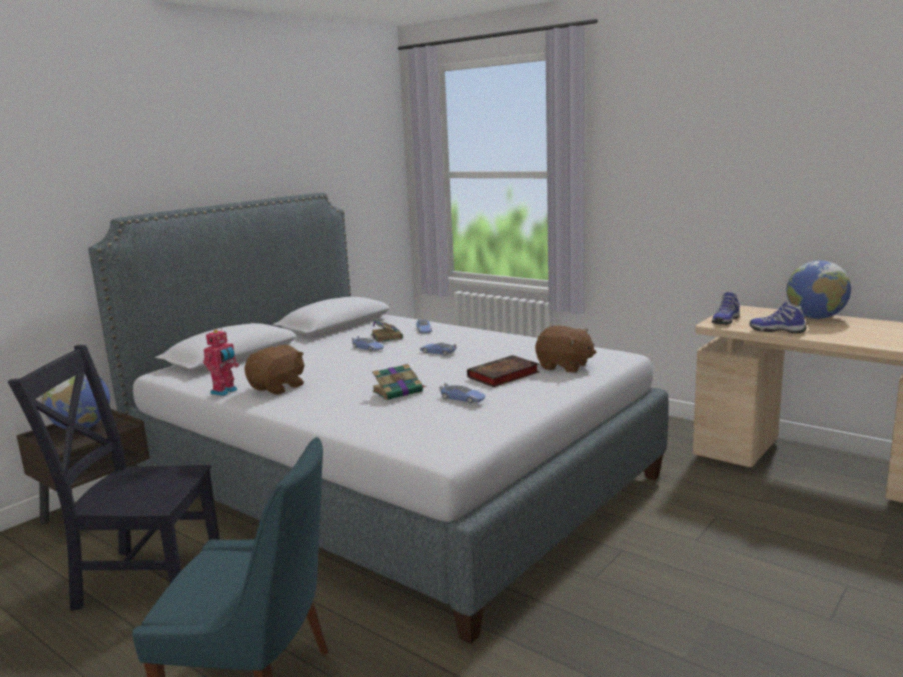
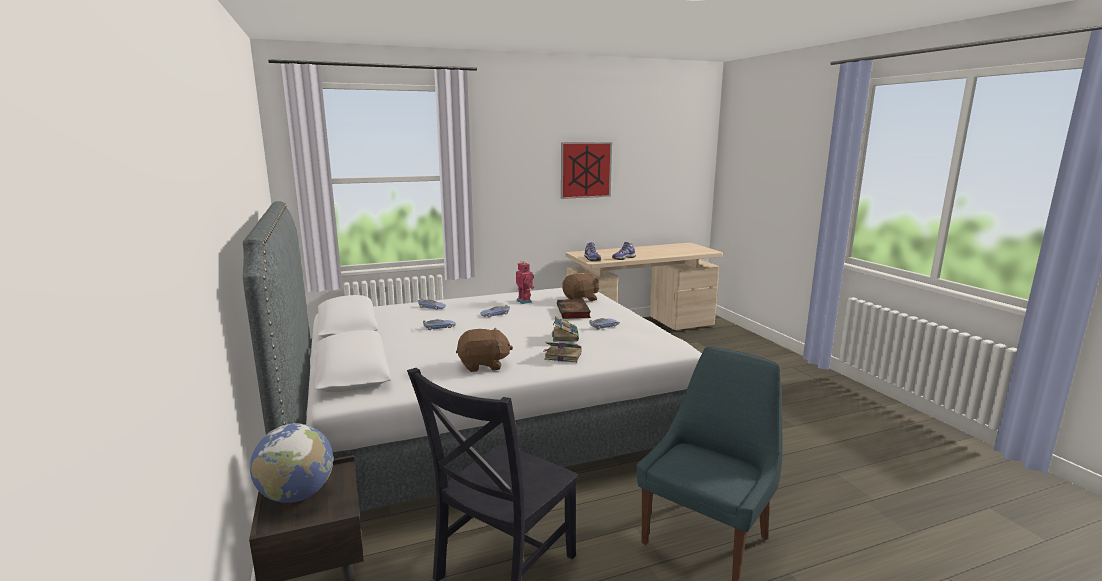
camera: 60 degrees left, 0 degrees up
toy robot [203,329,239,396] -> toy robot moved to [516,261,534,304]
brown plush toy [244,345,305,395] -> brown plush toy turned 105 degrees clockwise [456,328,513,372]
book [371,318,403,342] -> book moved to [545,342,582,363]
globe [787,261,851,319] -> none
none -> picture [561,142,612,199]

